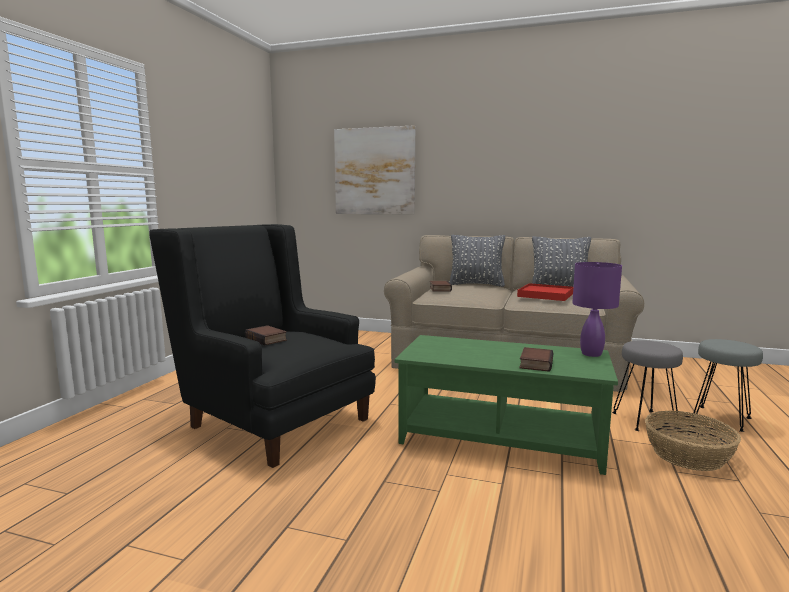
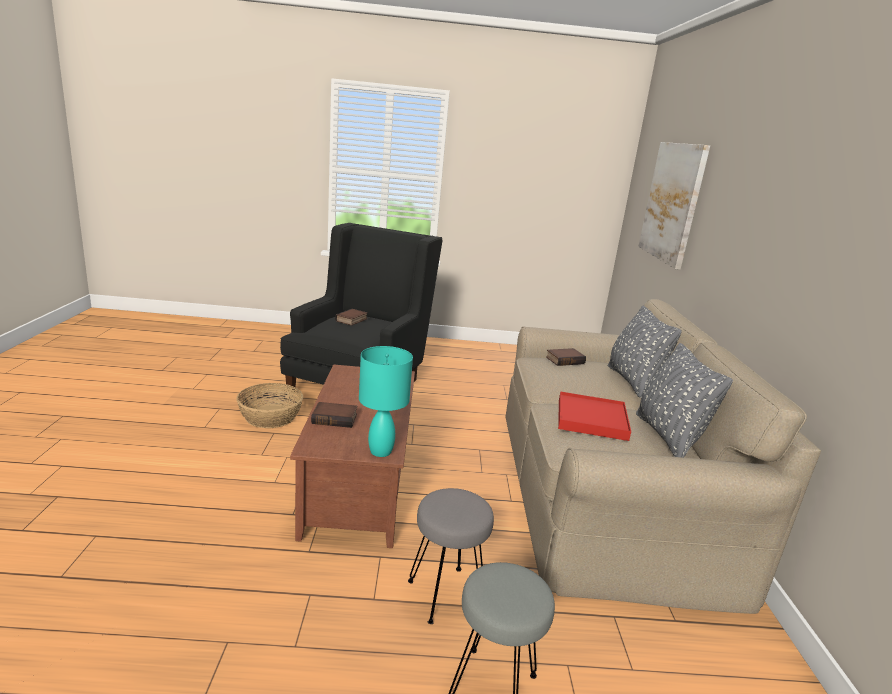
camera: 70 degrees right, 10 degrees up
green coffee table [395,335,618,475] -> brown coffee table [290,364,415,548]
purple table lamp [572,262,622,357] -> turquoise table lamp [359,346,413,457]
basket [645,411,741,471] -> basket moved to [236,383,303,428]

